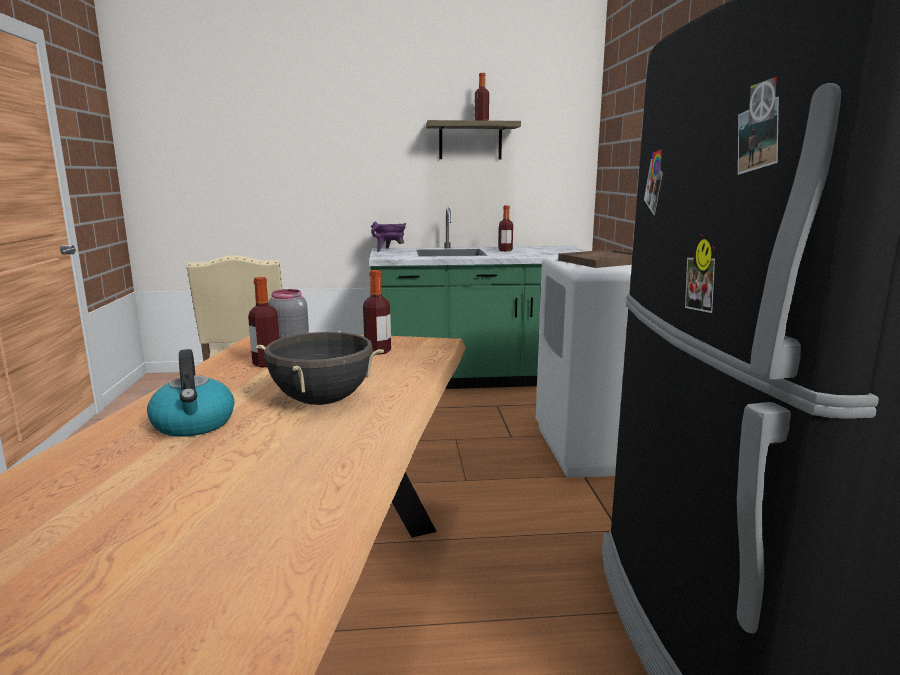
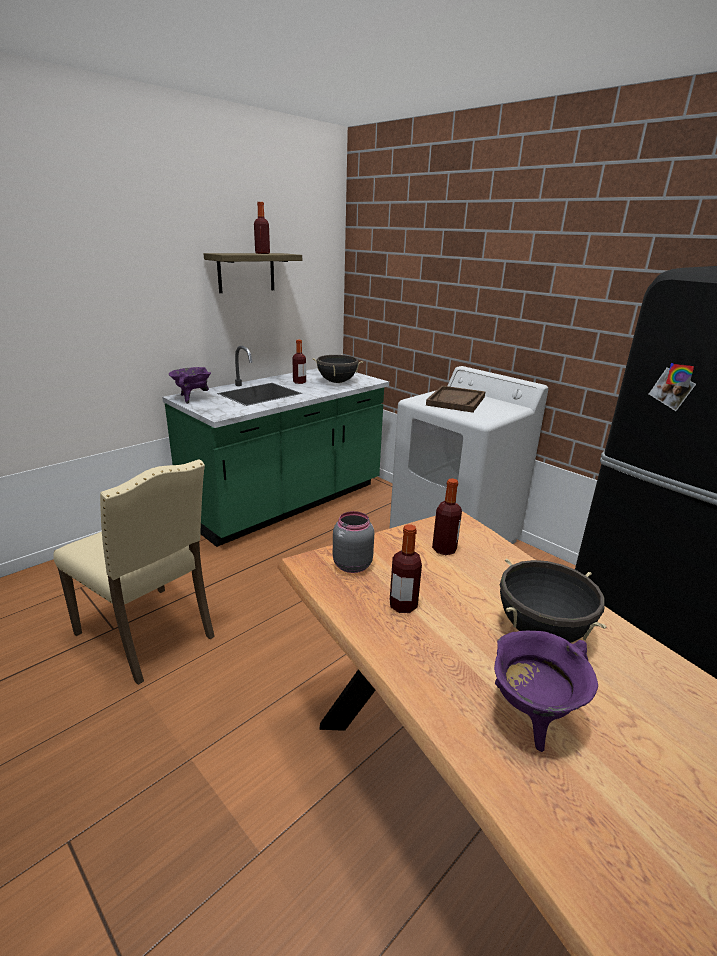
camera: 40 degrees left, 10 degrees up
kettle [147,349,234,437] -> purple cooking pot [494,630,598,752]
none -> black cooking pot [312,355,363,383]

